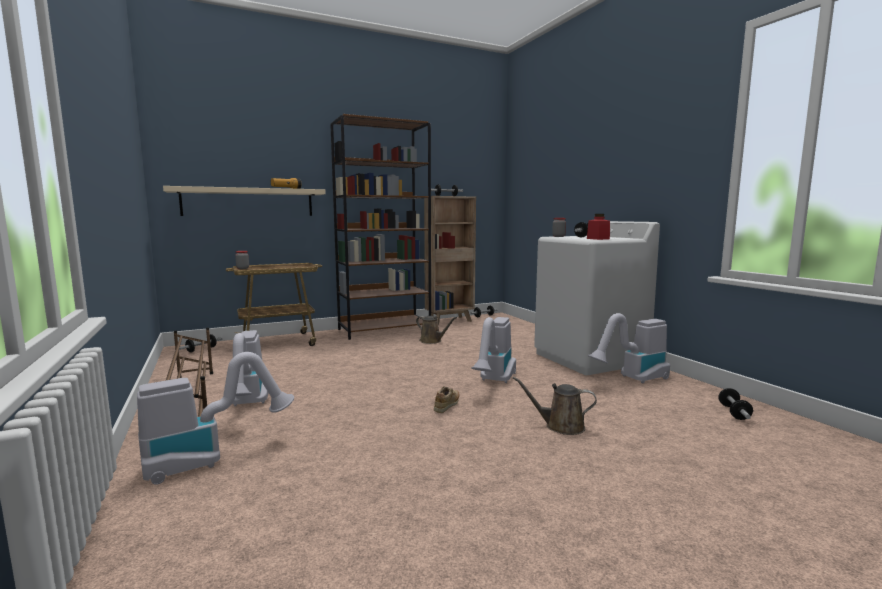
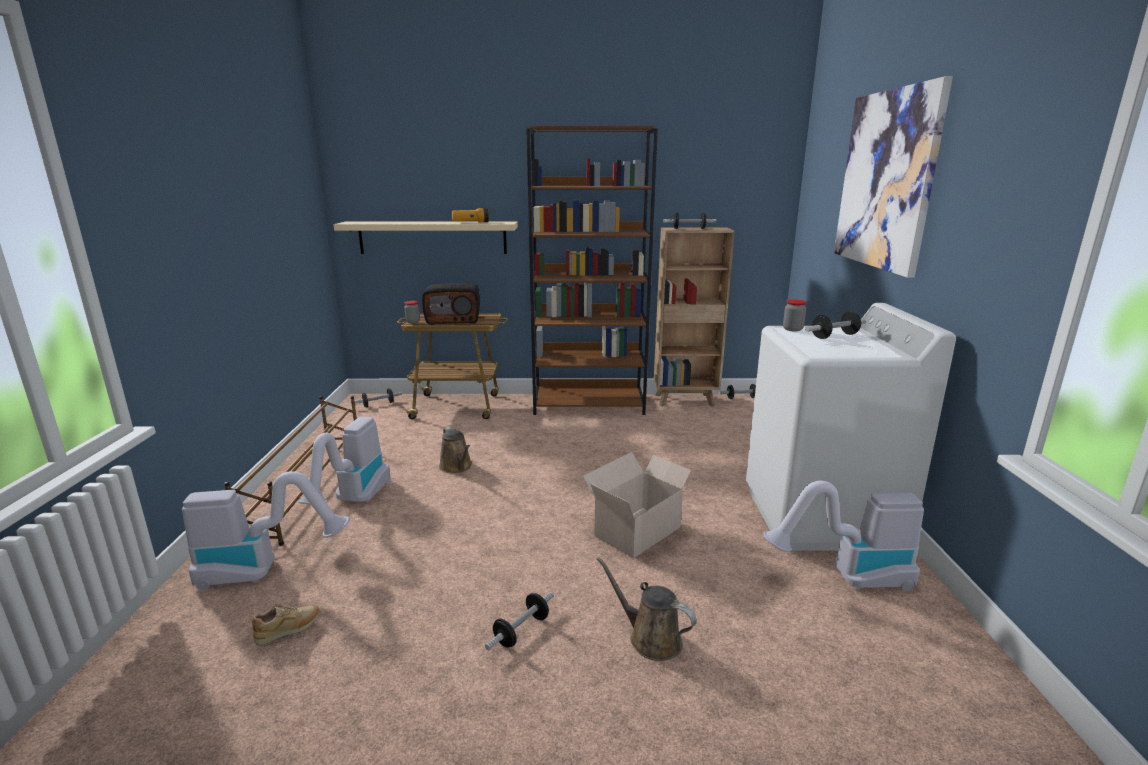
camera: 25 degrees right, 10 degrees up
brown watering can [416,316,457,344] -> brown watering can moved to [439,427,472,473]
beige shoe [434,386,460,413] -> beige shoe moved to [252,604,320,646]
vacuum cleaner [471,317,516,383] -> cardboard box [583,452,699,558]
red jar [587,214,610,240] -> none
dumbbell [718,388,753,420] -> dumbbell moved to [485,592,554,650]
none -> radio [422,283,480,325]
none -> picture [834,76,953,278]

